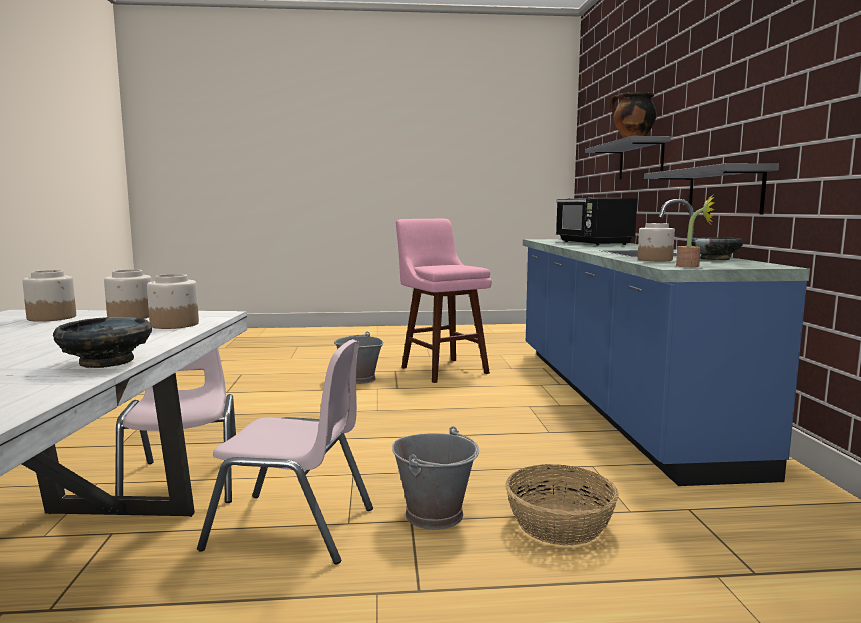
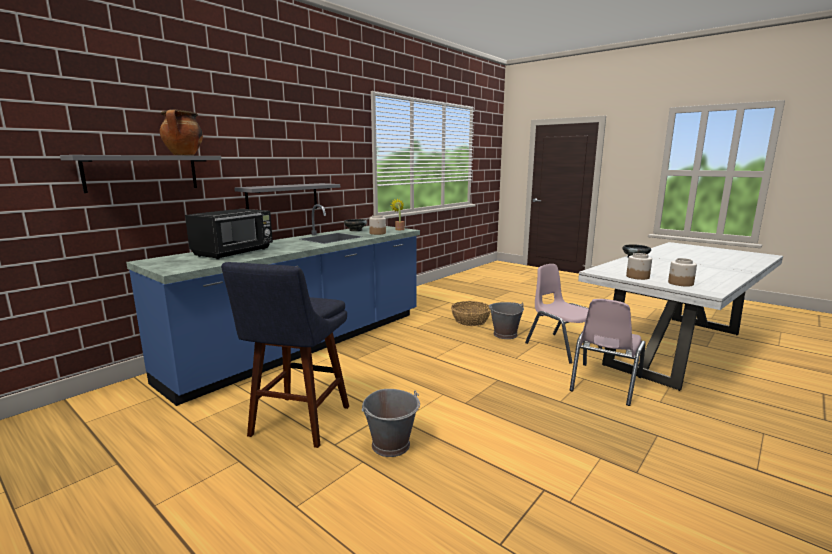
camera: 135 degrees left, 5 degrees up
jar [147,274,199,329] -> none
pink stool [396,219,492,383] -> blue stool [221,262,349,448]

